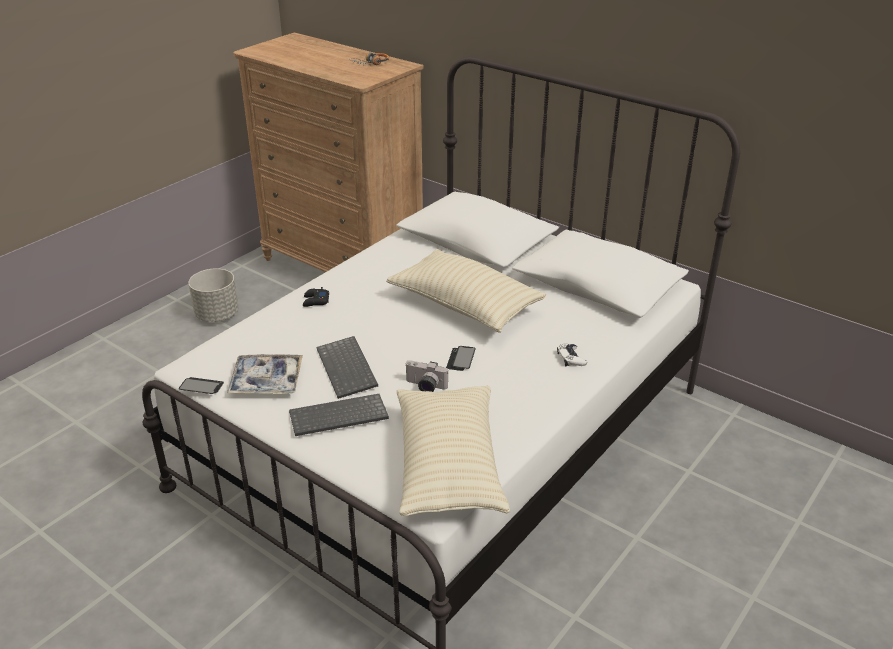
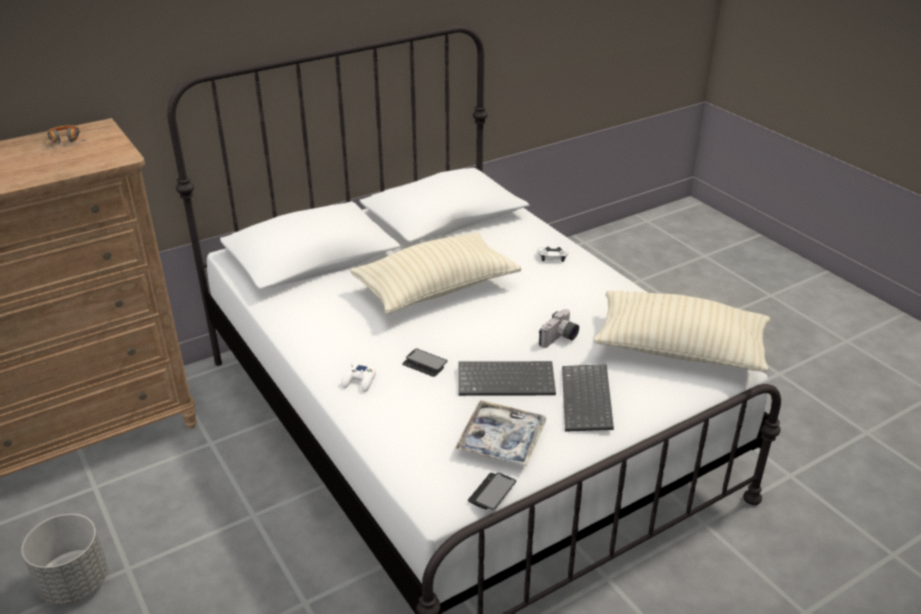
camera: 70 degrees left, 0 degrees up
black game controller [303,287,329,307] -> white game controller [341,364,376,392]
phone [446,346,476,371] -> phone moved to [402,349,448,377]

